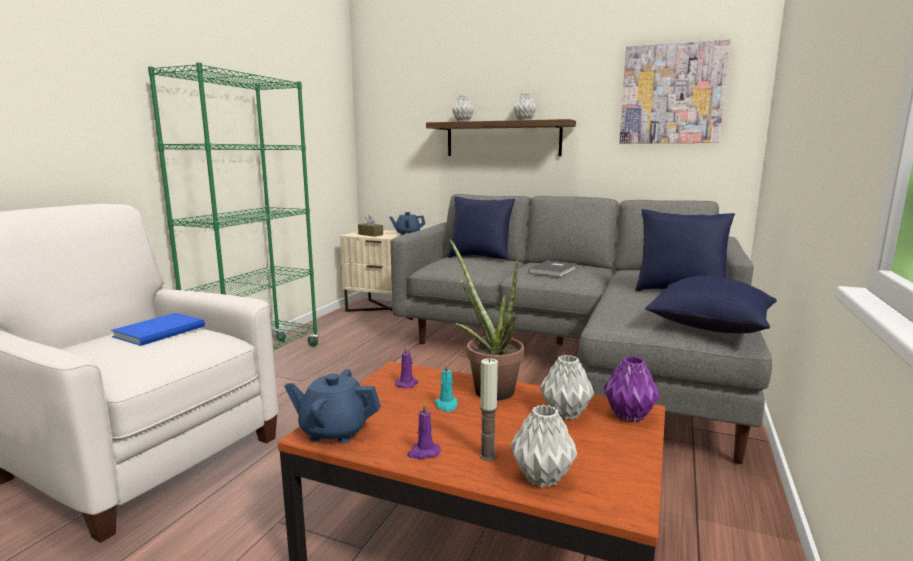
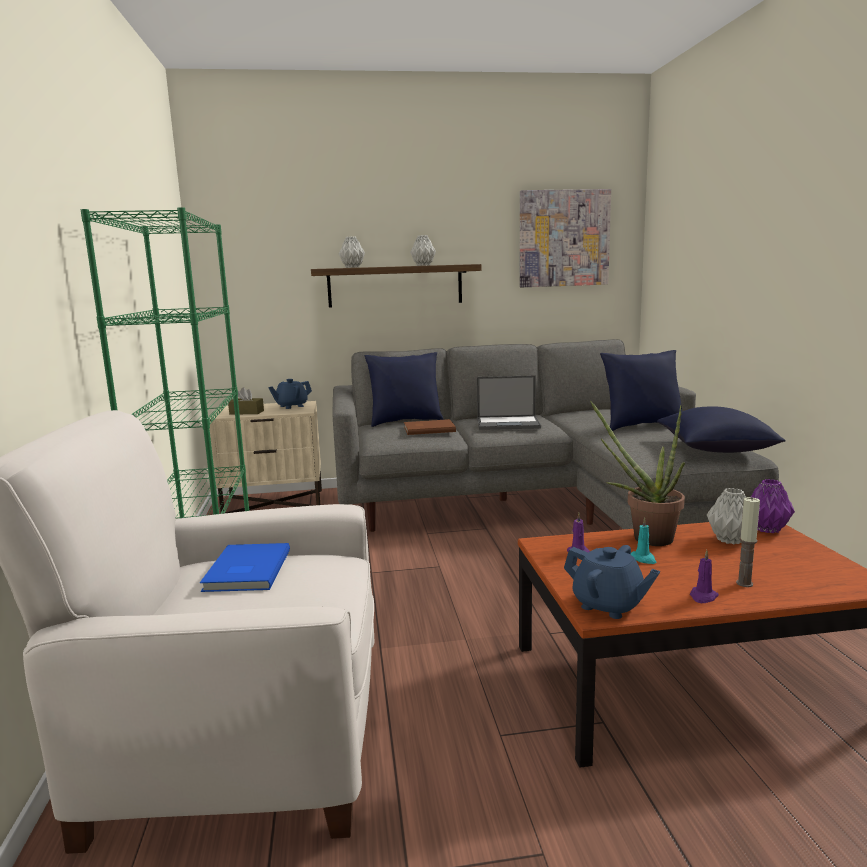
camera: 30 degrees left, 0 degrees up
blue teapot [285,369,381,444] -> blue teapot turned 120 degrees counterclockwise [564,545,660,619]
grey vase [510,405,577,487] -> none
grey book [529,261,577,277] -> laptop [477,375,541,430]
none -> brown book [404,419,456,435]

